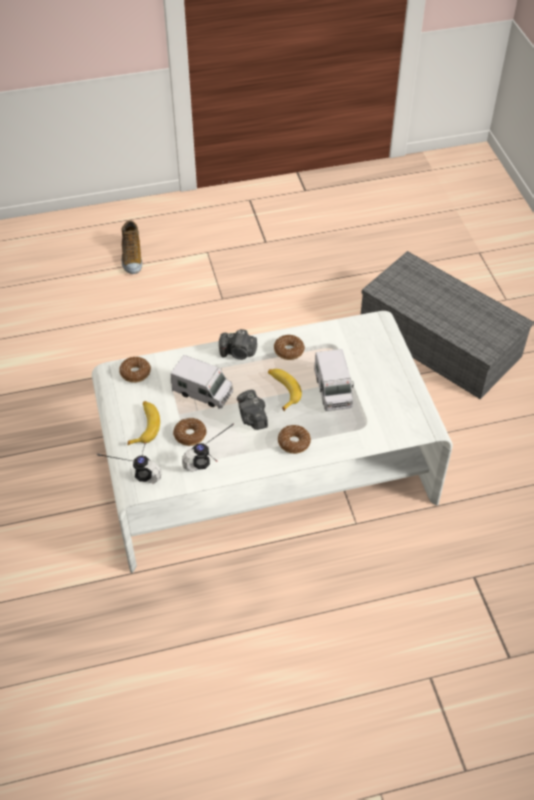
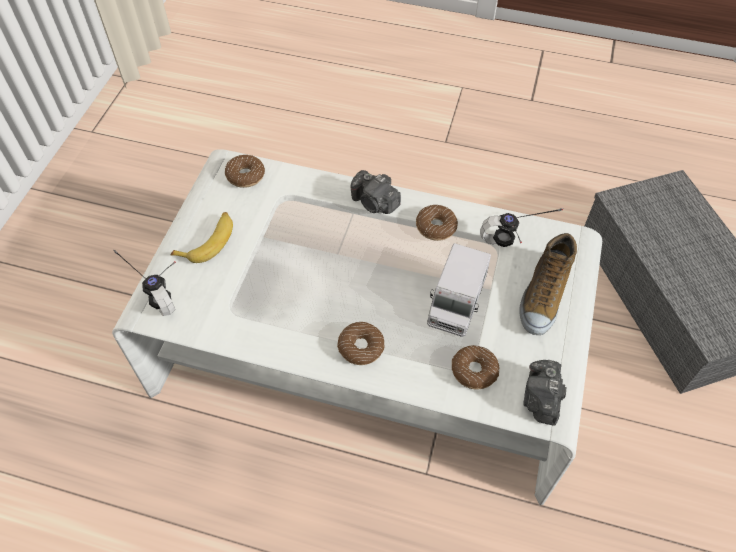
camera: 30 degrees right, 5 degrees up
shoe [121,220,142,274] -> shoe moved to [520,233,577,335]
toy truck [171,355,233,409] -> none
donut [173,418,207,446] -> donut moved to [452,345,499,389]
headphones [182,423,234,472] -> headphones moved to [480,208,563,247]
camera [237,390,268,430] -> camera moved to [523,360,567,426]
banana [268,369,302,411] -> none

